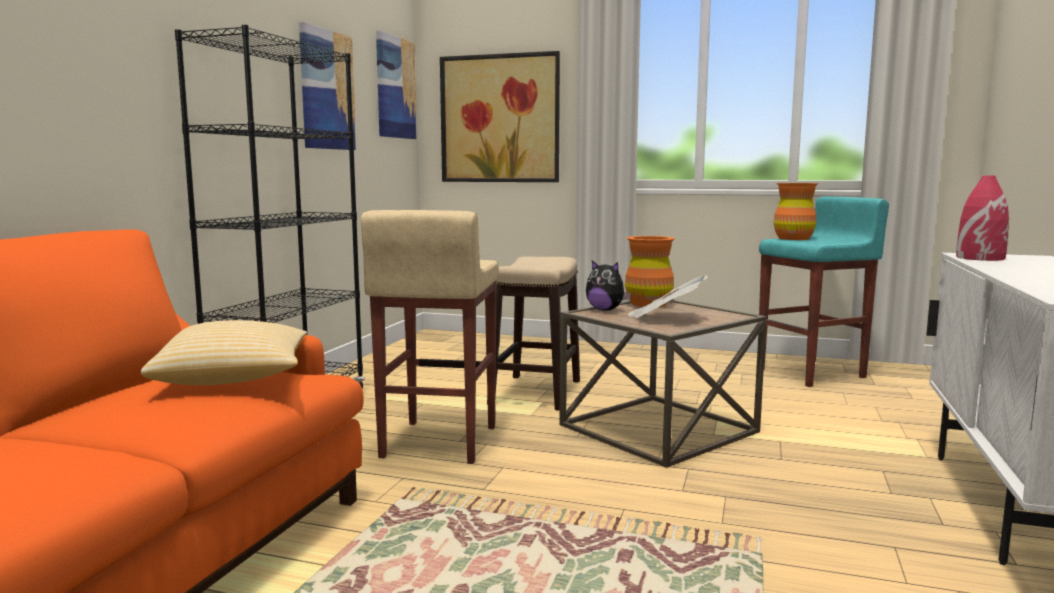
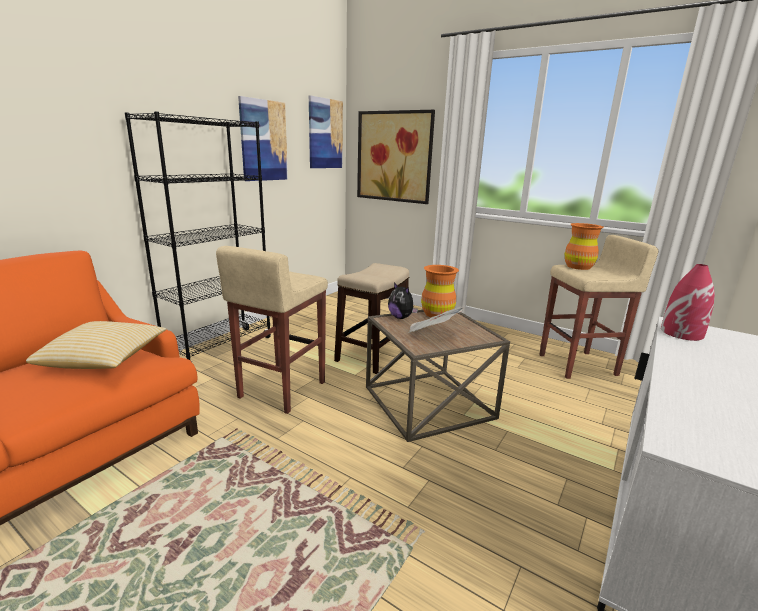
camera: 15 degrees right, 10 degrees up
turquoise stool [759,196,889,387] -> beige stool [539,235,659,379]

